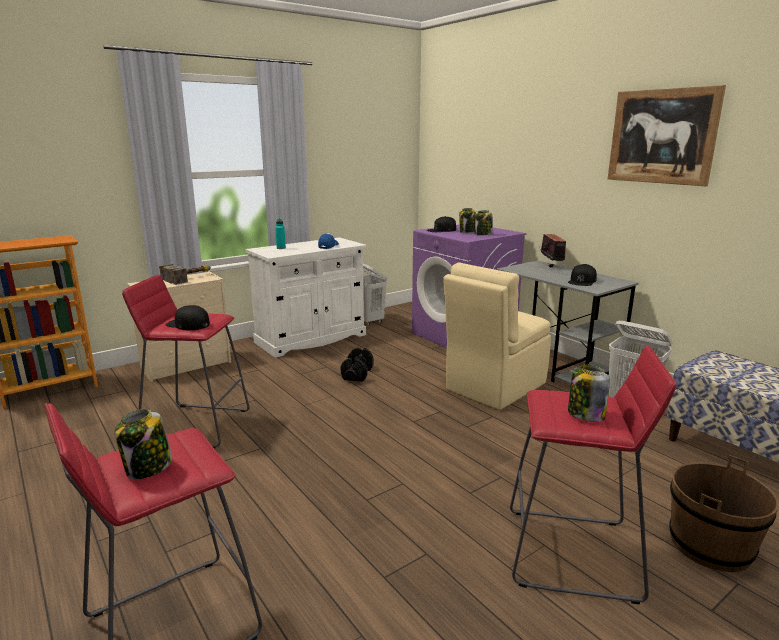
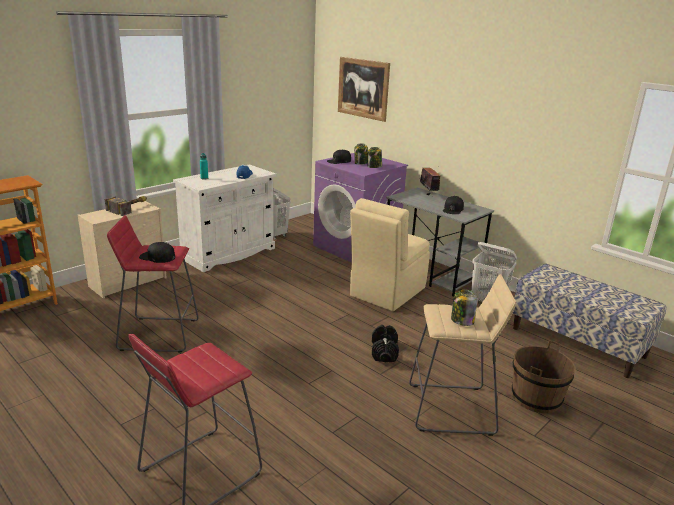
camera: 10 degrees left, 5 degrees up
jar [115,409,172,479] -> none
black dumbbell [340,347,373,382] -> black dumbbell moved to [372,325,399,362]
red stool [510,345,676,604] -> beige stool [409,274,516,436]
picture [608,85,726,186] -> picture moved to [338,57,390,122]

